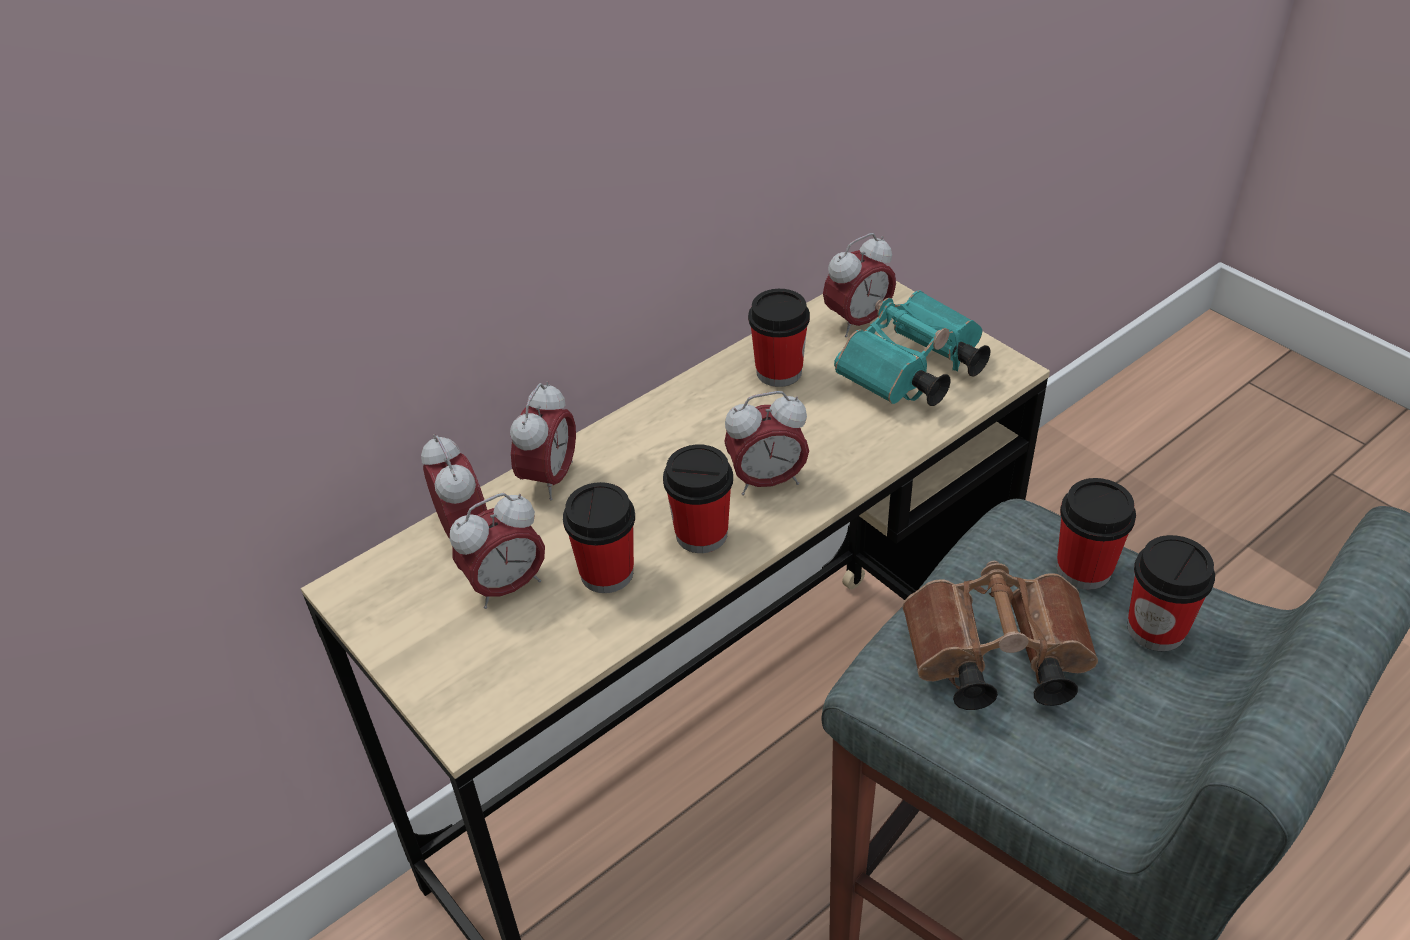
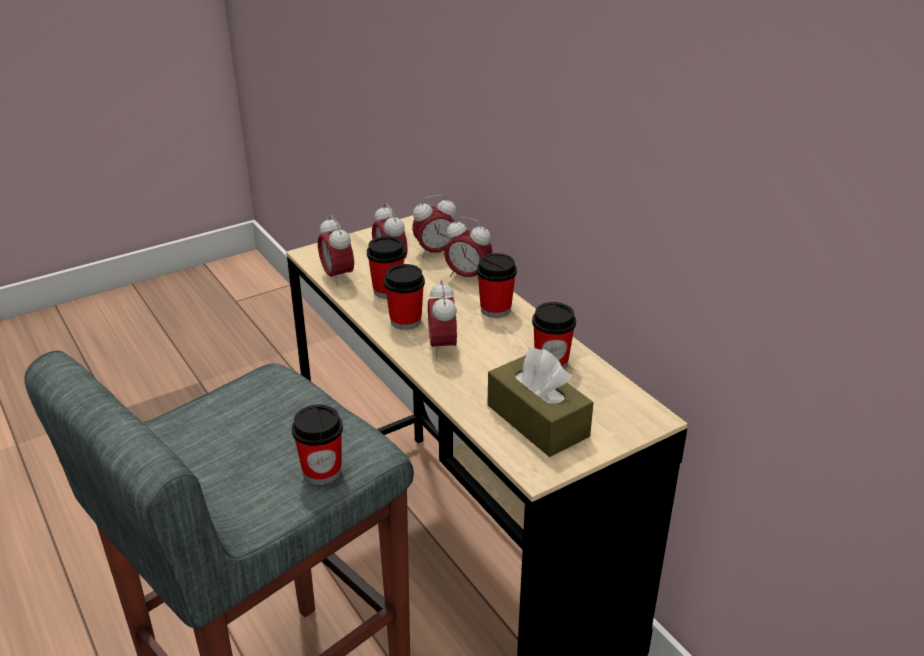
camera: 95 degrees right, 10 degrees down
alarm clock [823,233,896,337] -> alarm clock moved to [318,215,354,286]
turquoise binoculars [834,290,990,406] -> brown tissue box [487,348,594,457]
brown binoculars [902,561,1098,710] -> none
cup [1127,535,1215,651] -> cup moved to [477,253,517,318]

